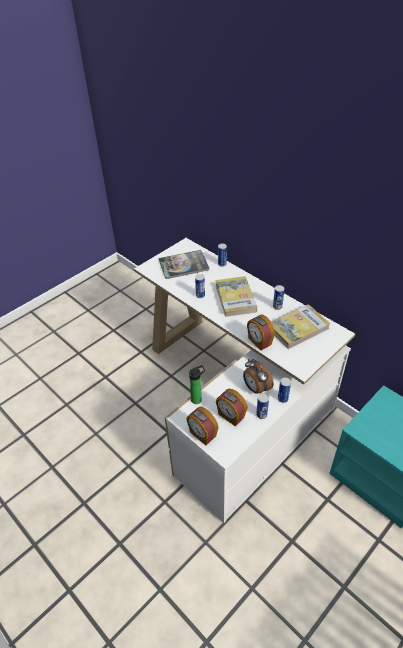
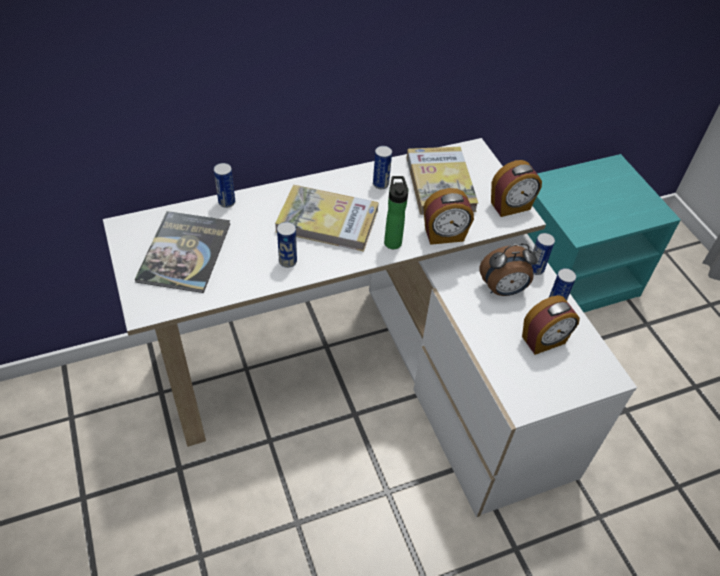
camera: 70 degrees left, 5 degrees up
alarm clock [186,406,219,445] -> alarm clock moved to [491,160,542,217]
bottle [189,365,205,404] -> bottle moved to [384,176,409,249]

